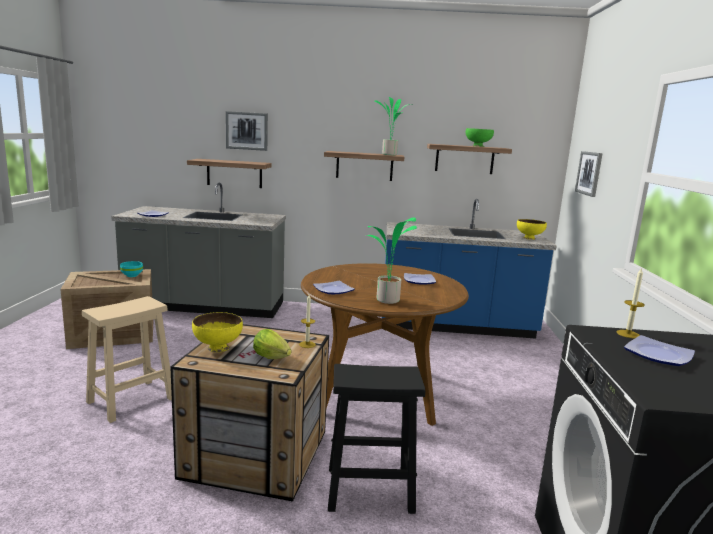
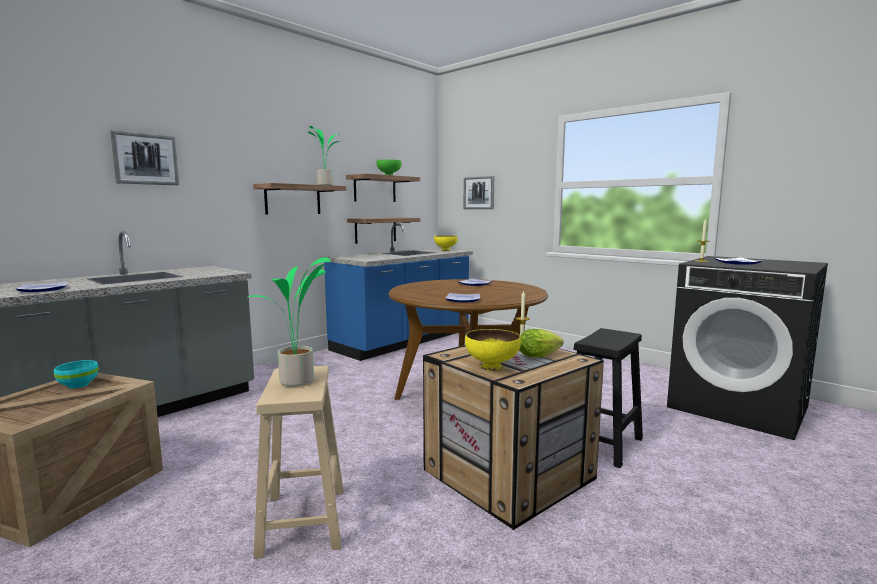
camera: 50 degrees left, 5 degrees down
shelf [187,159,272,188] -> shelf moved to [347,218,420,244]
potted plant [365,217,417,304] -> potted plant moved to [247,257,331,387]

